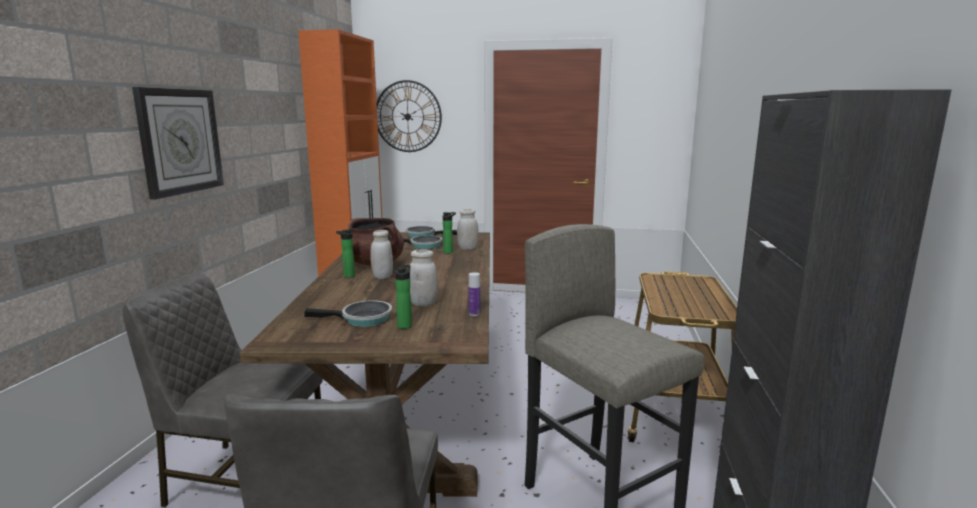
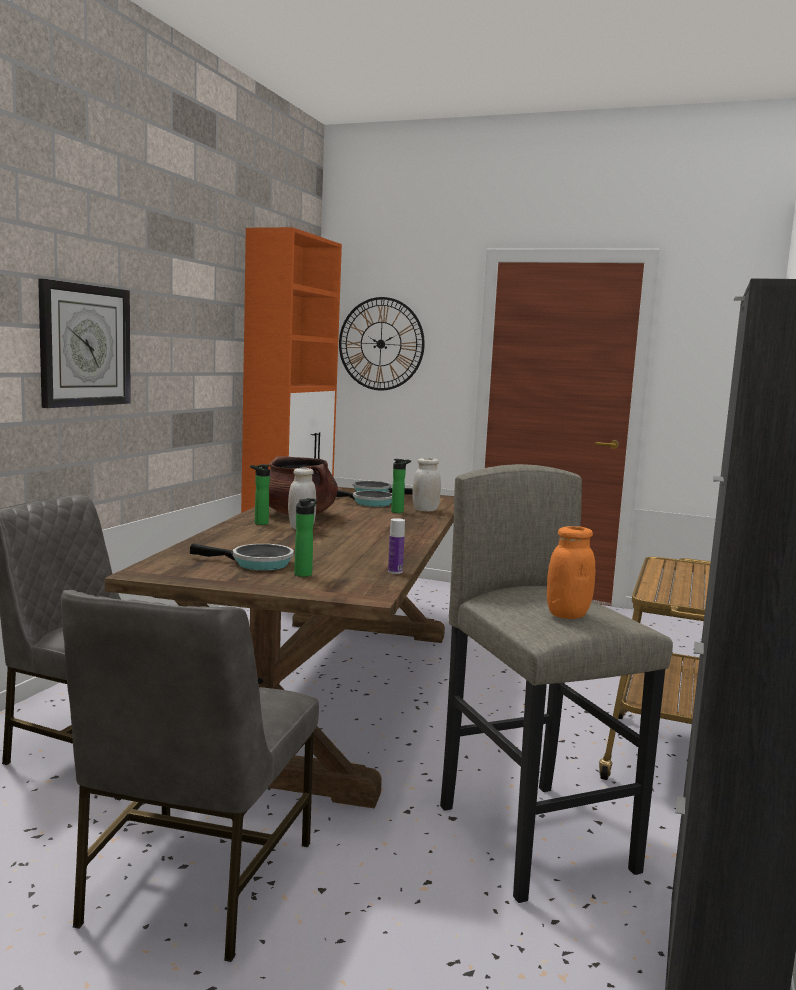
camera: 10 degrees right, 5 degrees down
white jar [410,249,438,306] -> none
none -> orange jar [547,526,595,619]

